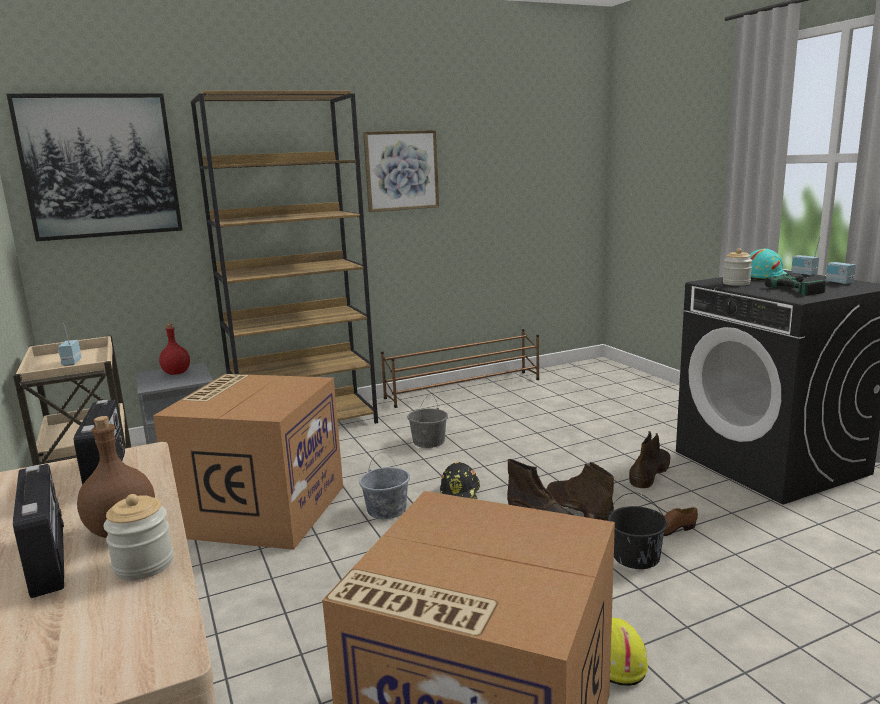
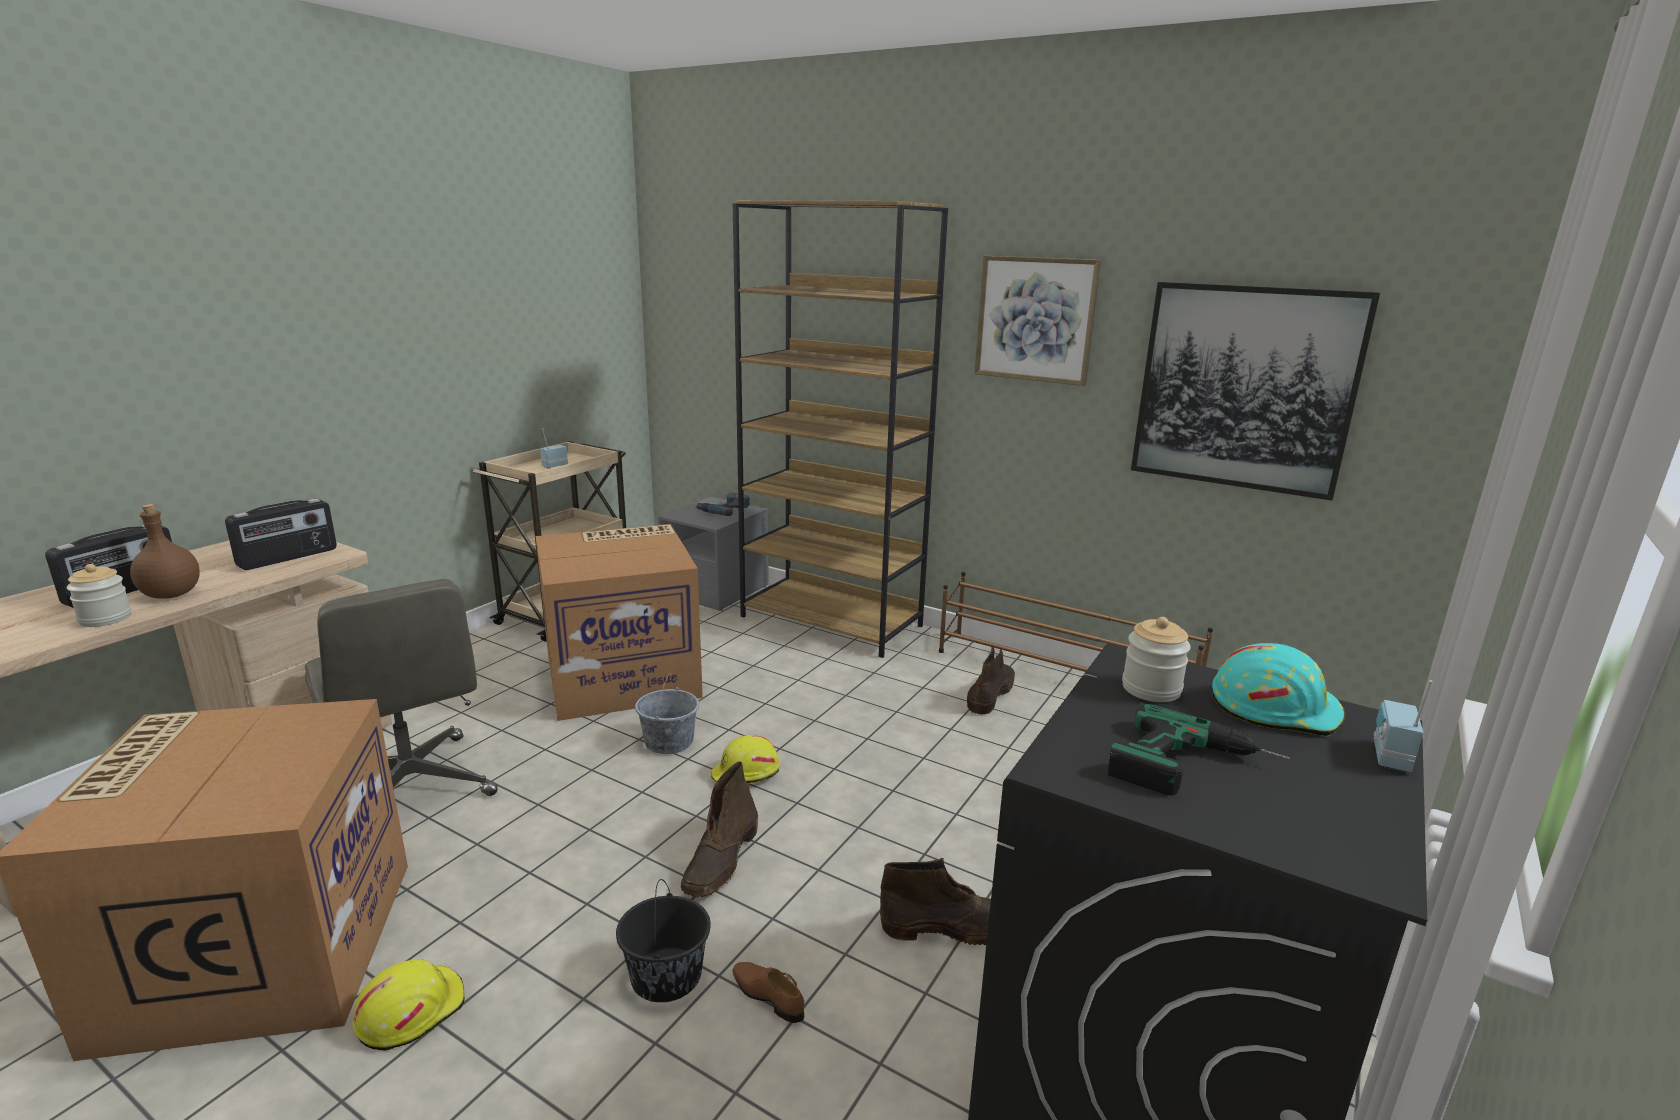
camera: 55 degrees right, 5 degrees up
picture [7,94,183,242] -> picture moved to [1131,282,1380,501]
red bottle [159,324,190,375] -> power drill [694,493,750,516]
grey bucket [407,395,448,448] -> none
black hard hat [440,462,480,499] -> yellow hard hat [711,735,780,784]
brown boot [547,462,614,521] -> brown boot moved to [967,646,1015,714]
radio [826,243,857,285] -> none
none -> grey office chair [305,579,498,796]

